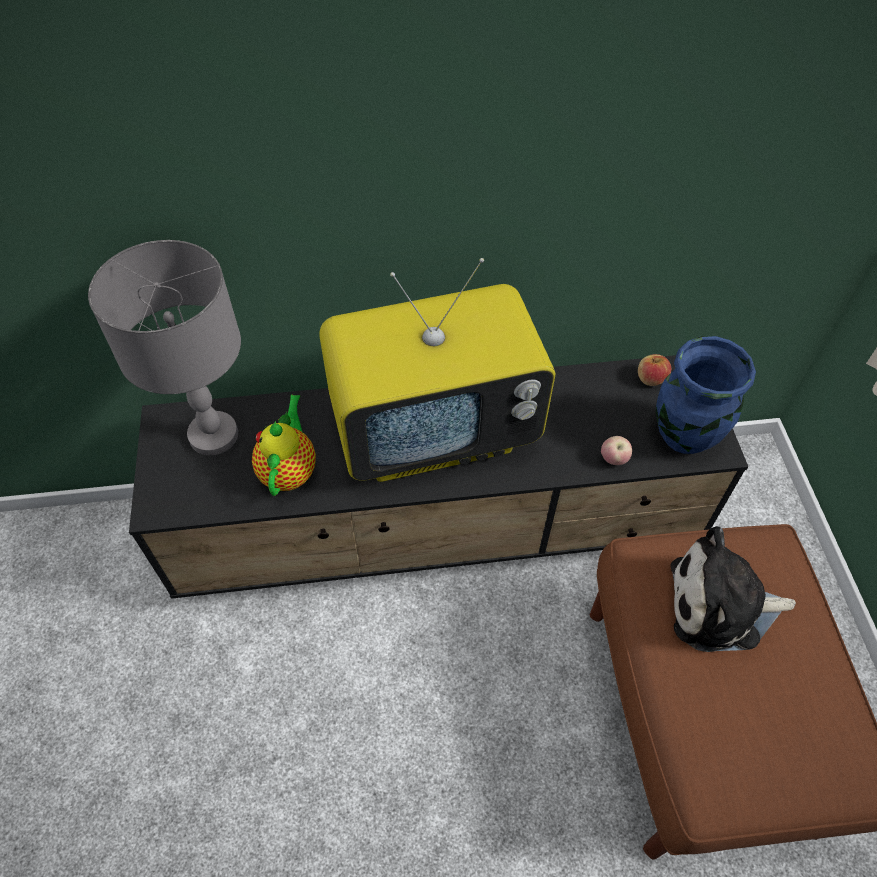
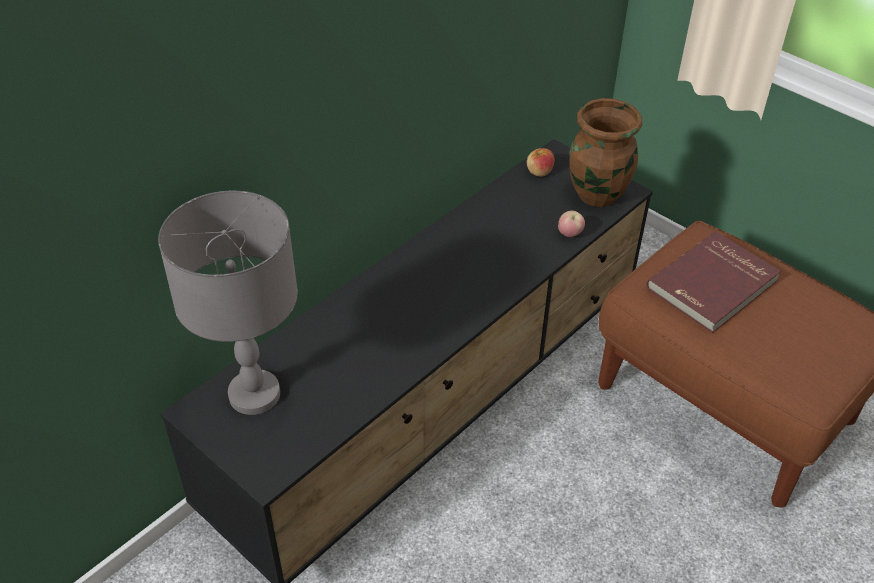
camera: 40 degrees left, 10 degrees down
teapot [252,394,316,496] -> none
television [319,258,555,482] -> none
blue vase [656,336,756,454] -> brown vase [569,98,642,207]
plush toy [670,526,796,652] -> red book [646,232,781,333]

